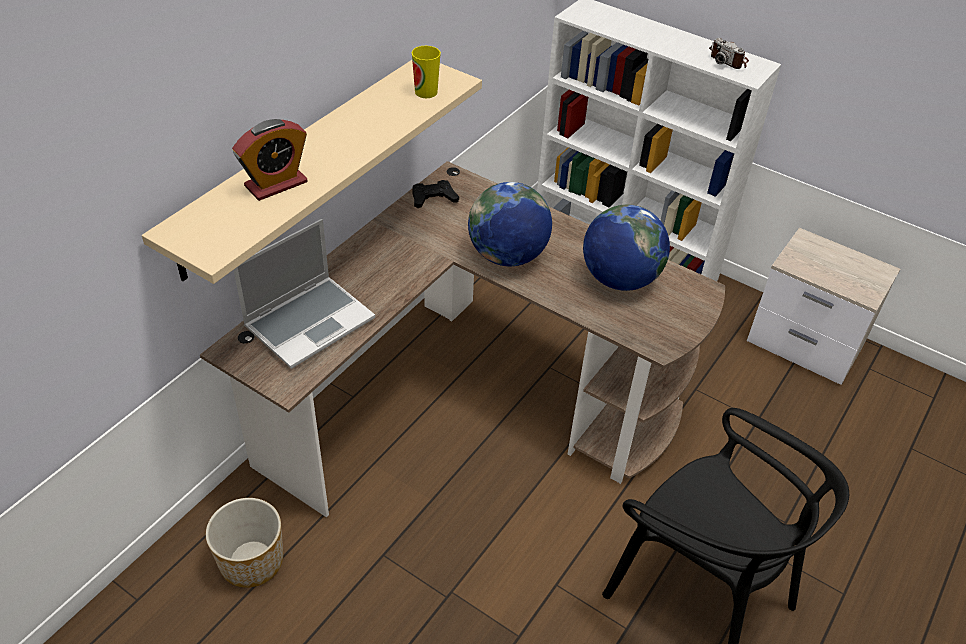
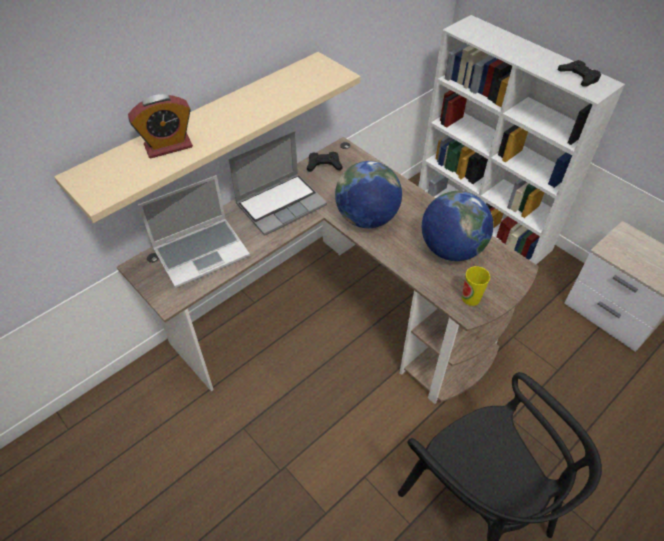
camera: 15 degrees right, 5 degrees up
planter [206,498,283,588] -> none
cup [412,46,441,98] -> cup moved to [462,266,490,306]
camera [709,38,749,69] -> black game controller [558,60,601,87]
none -> laptop [229,131,327,236]

